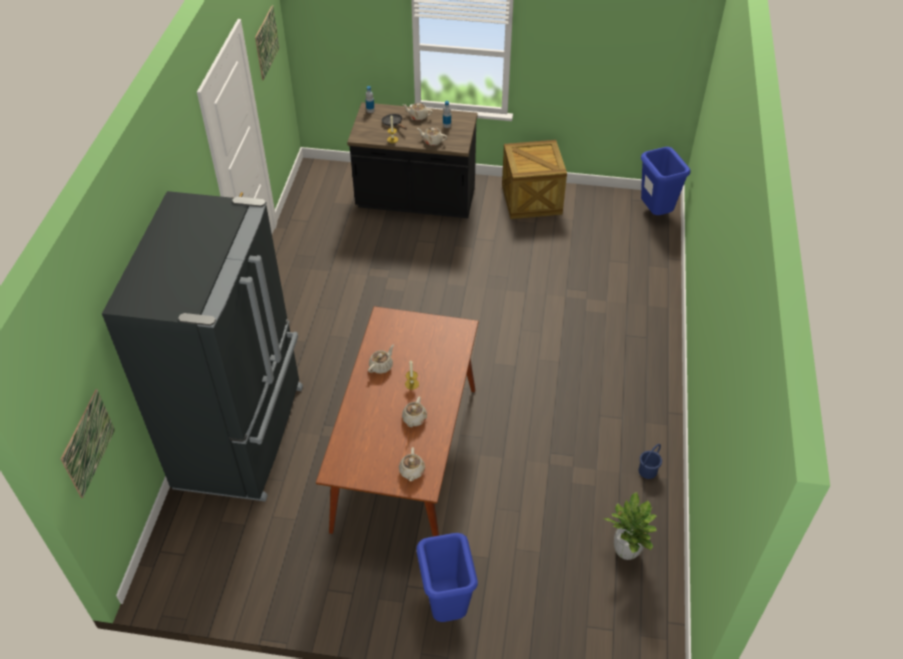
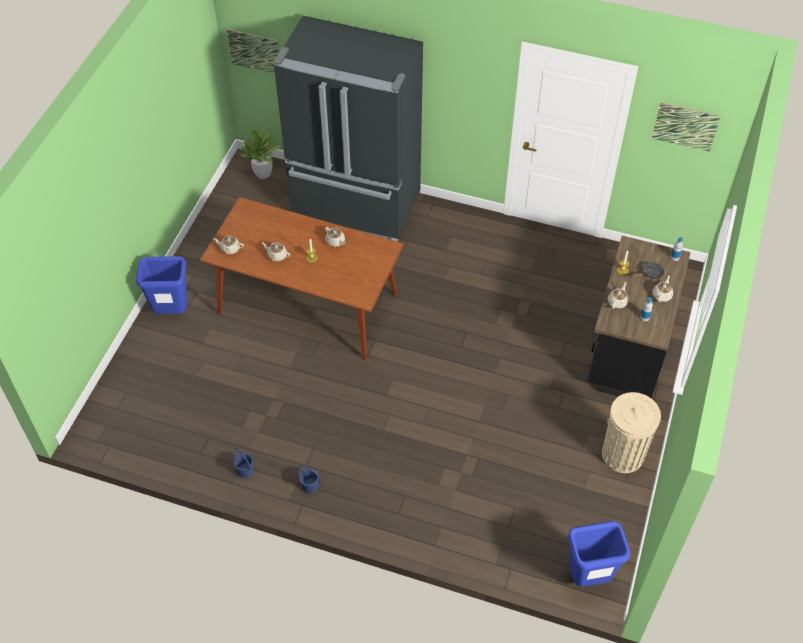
camera: 100 degrees right, 5 degrees up
crate [502,140,567,219] -> beige trash can [602,392,661,473]
potted plant [603,492,657,560] -> potted plant moved to [240,129,280,179]
none -> blue bucket [297,466,321,494]

